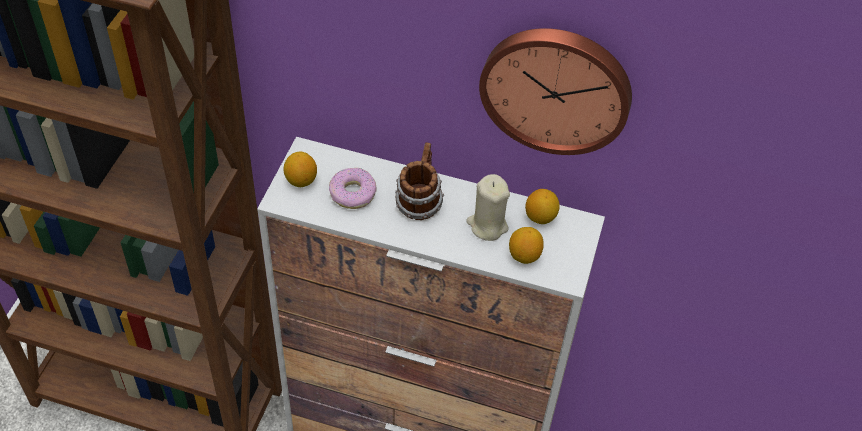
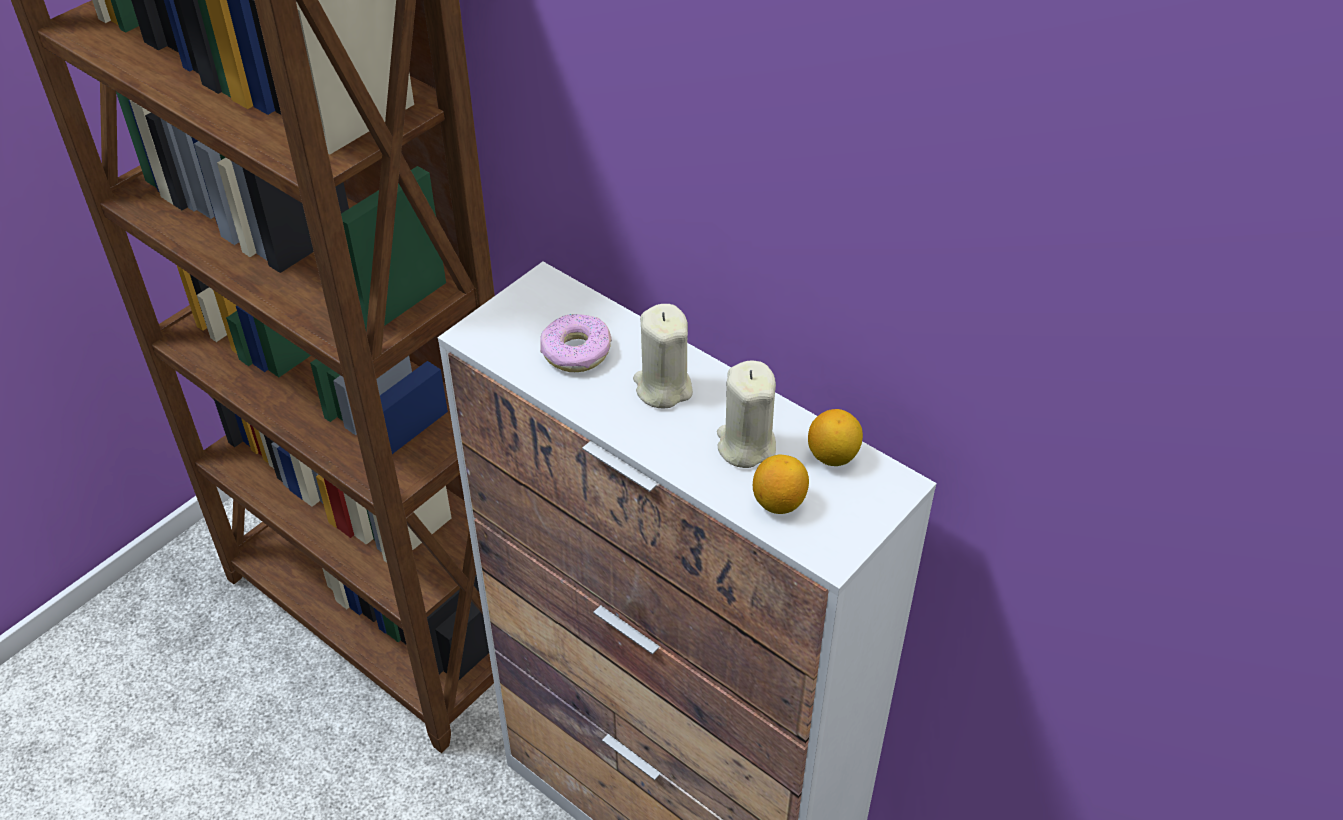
camera: 25 degrees right, 5 degrees down
lemon [284,152,317,187] -> none
mug [395,142,444,220] -> beige candle [633,304,693,408]
wall clock [479,28,632,155] -> none

